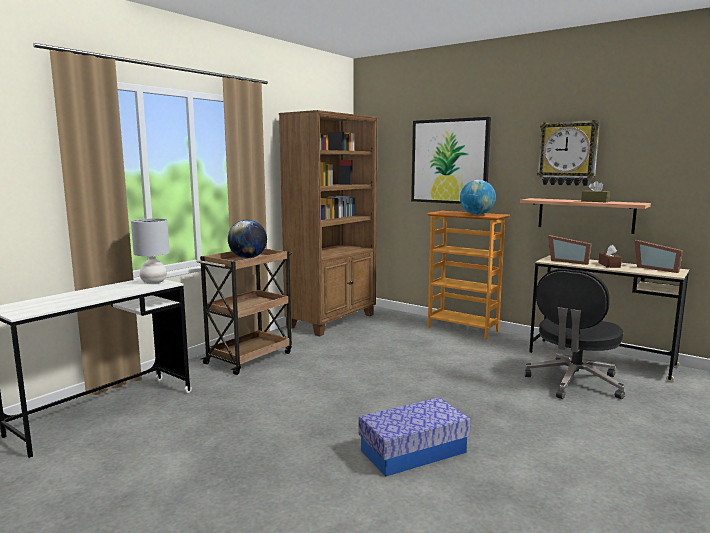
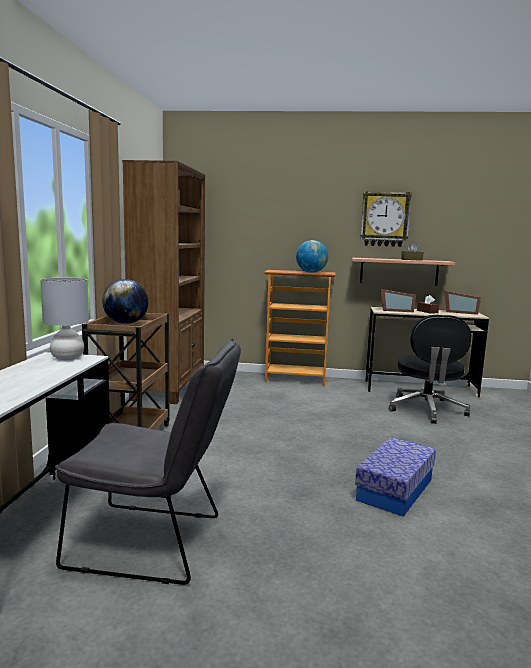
camera: 30 degrees left, 0 degrees up
picture [411,117,491,204] -> none
none -> grey chair [55,339,241,585]

